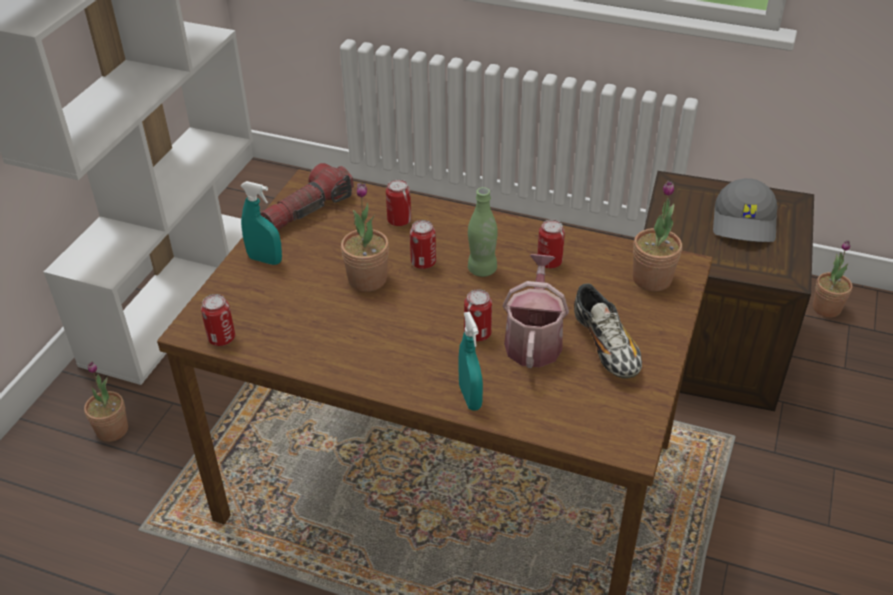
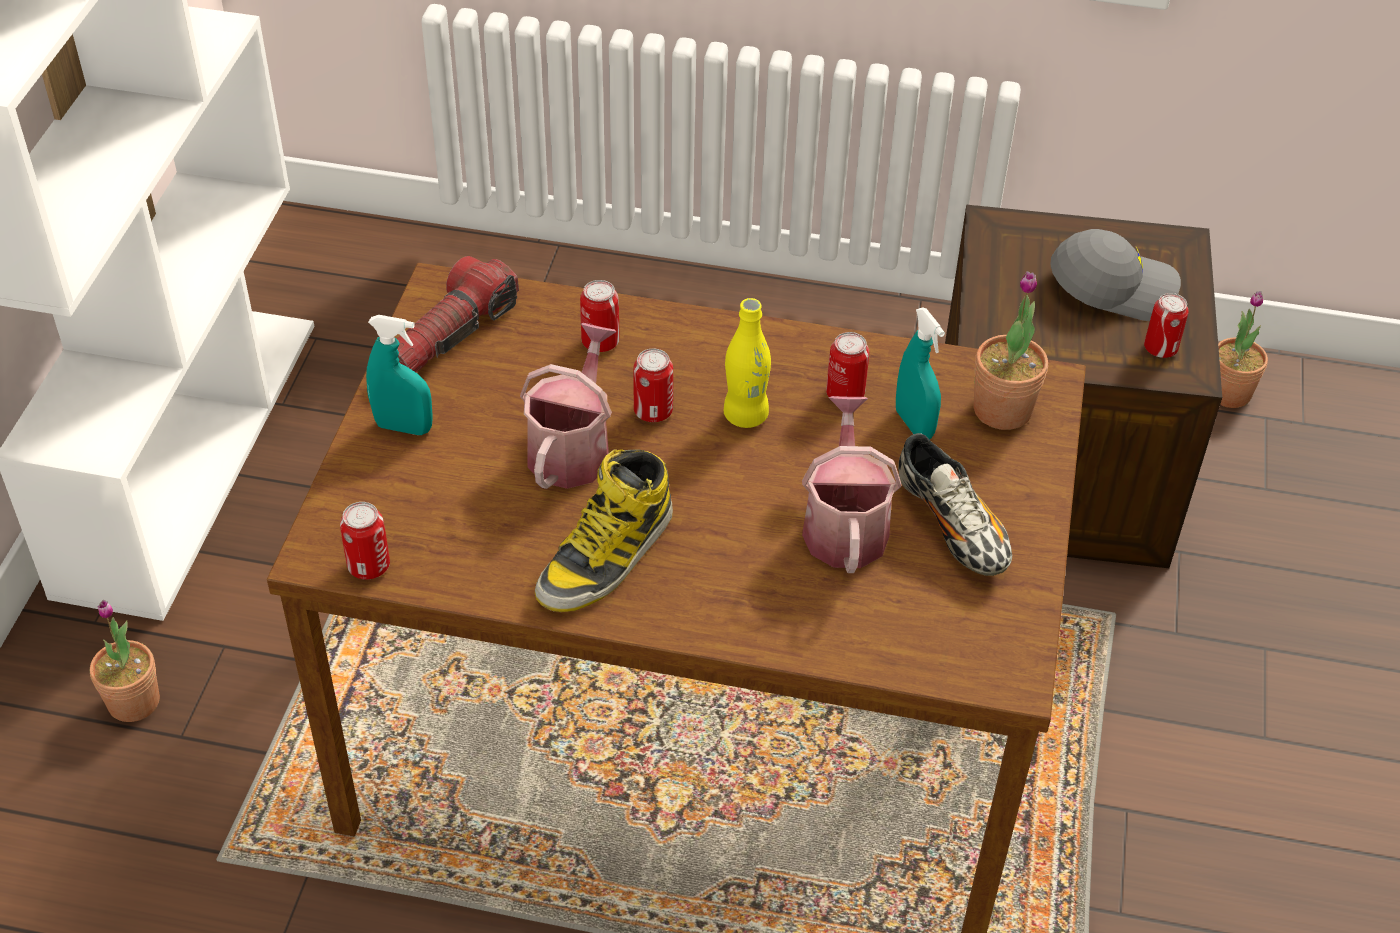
camera: 10 degrees left, 5 degrees up
potted plant [341,183,389,292] -> watering can [520,323,617,489]
turquoise spray bottle [458,312,483,411] -> turquoise spray bottle moved to [896,307,945,440]
can [464,289,492,341] -> can moved to [1144,293,1189,358]
green bottle [468,187,498,277] -> yellow bottle [724,298,771,428]
grey cap [713,178,778,242] -> grey cap turned 90 degrees counterclockwise [1050,229,1181,321]
none -> boot [535,449,673,612]

